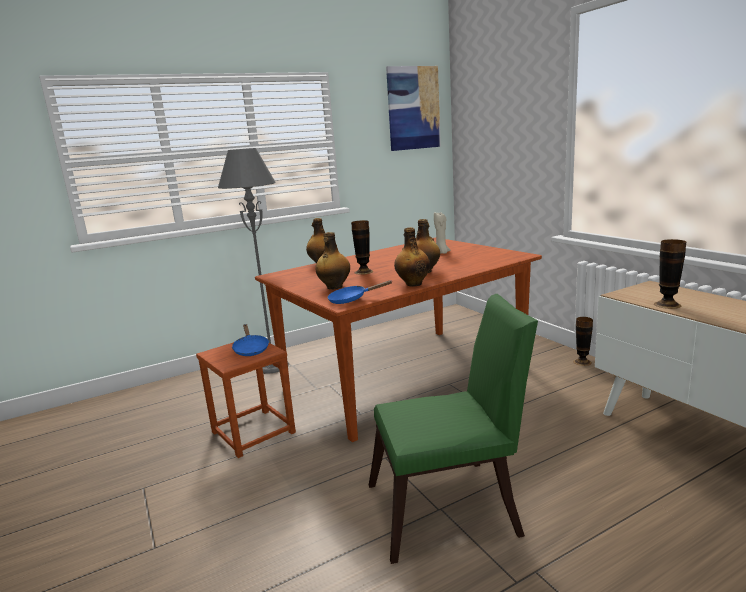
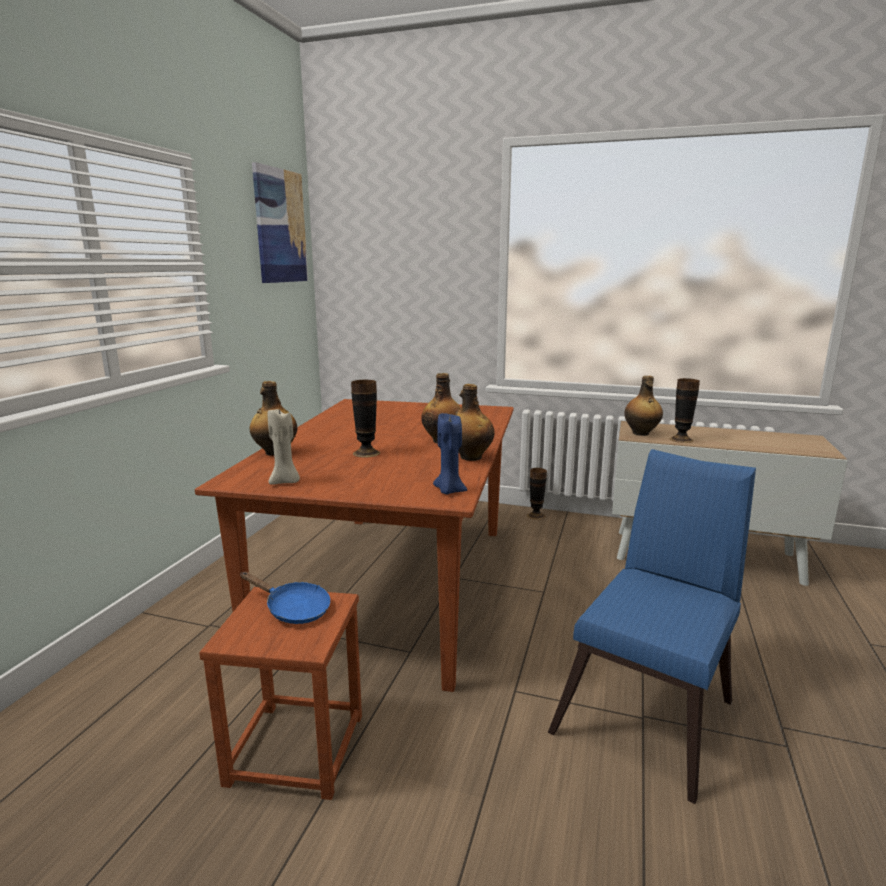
camera: 45 degrees left, 0 degrees up
grey floor lamp [218,148,289,374] -> none
bottle [315,232,350,289] -> bottle moved to [624,376,663,436]
blue frying pan [327,280,392,304] -> blue candle [433,413,467,494]
green chair [369,294,538,564] -> blue chair [548,449,756,804]
beige candle [434,212,450,254] -> beige candle moved to [267,409,300,485]

